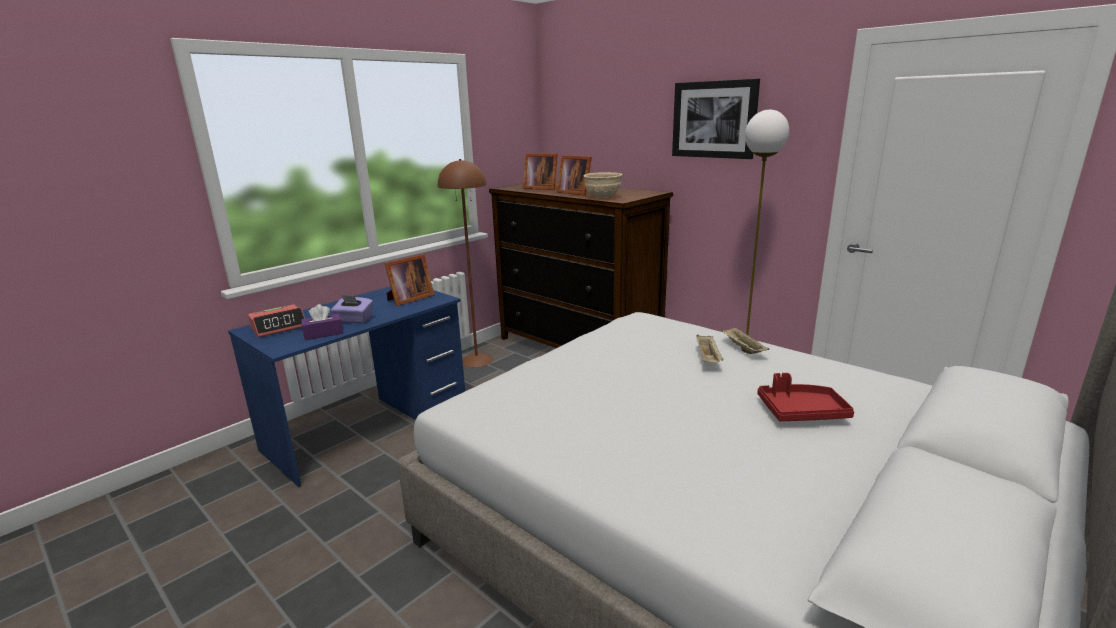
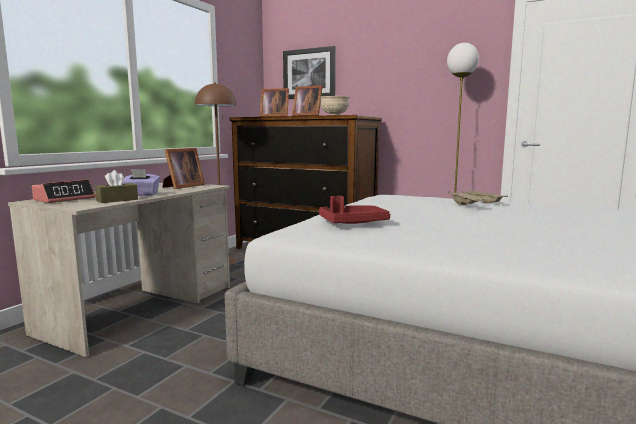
camera: 15 degrees left, 10 degrees down
blue desk [228,286,465,487] -> beige desk [8,183,231,358]
purple tissue box [301,304,343,340] -> brown tissue box [95,170,138,203]
picture [672,79,760,159] -> picture moved to [283,46,336,99]
red tray [758,373,854,421] -> red tray moved to [319,196,390,224]

